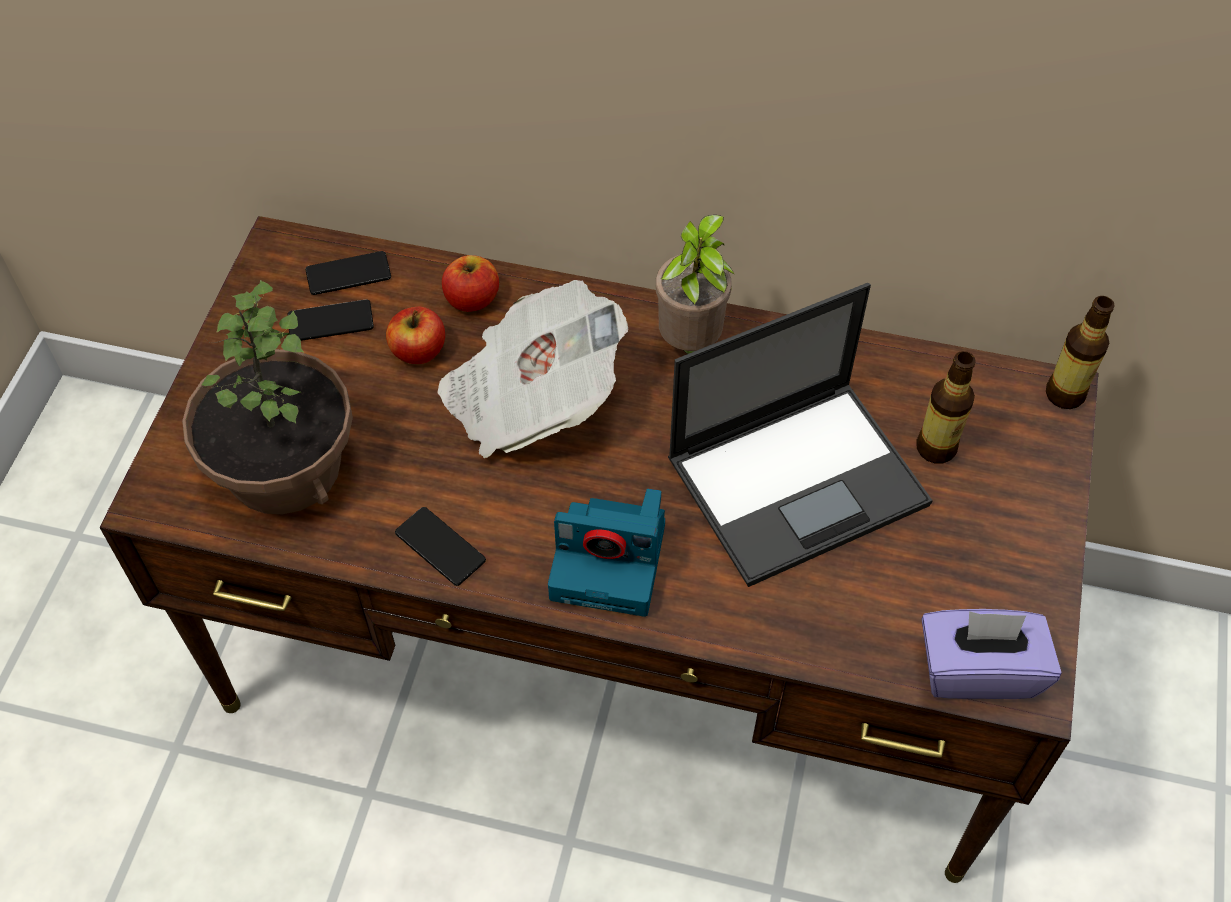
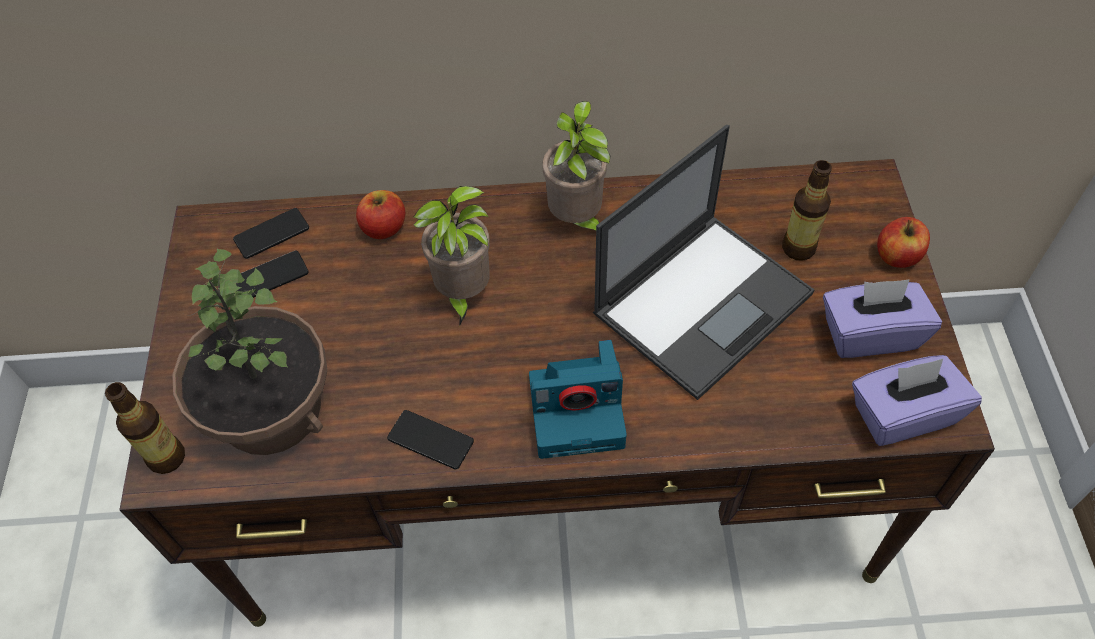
camera: 15 degrees left, 0 degrees up
apple [386,307,445,364] -> apple moved to [877,217,930,268]
newspaper [437,280,628,458] -> potted plant [413,186,490,326]
bottle [1046,296,1115,409] -> bottle moved to [105,382,185,474]
none -> purple tissue box [823,279,942,358]

